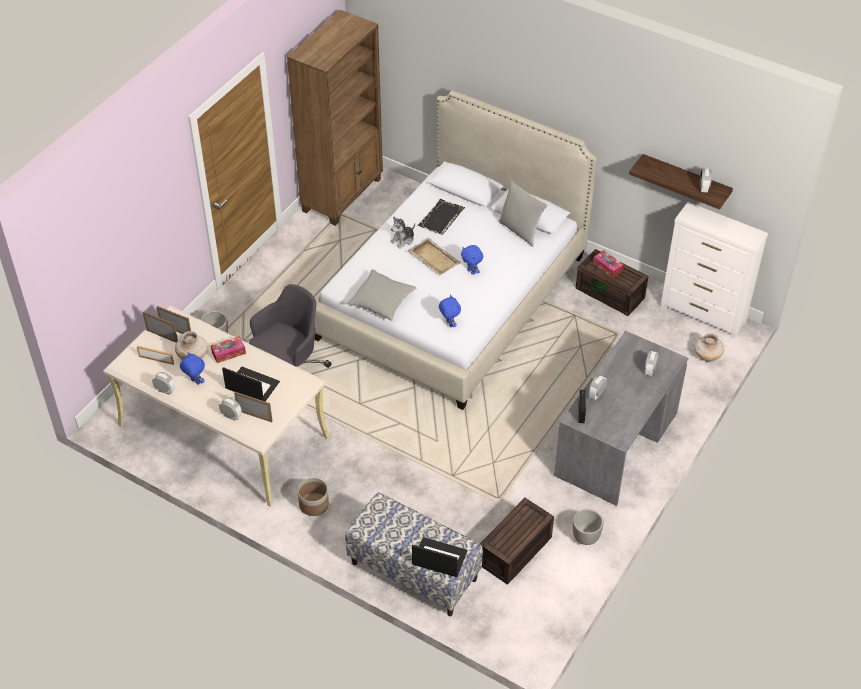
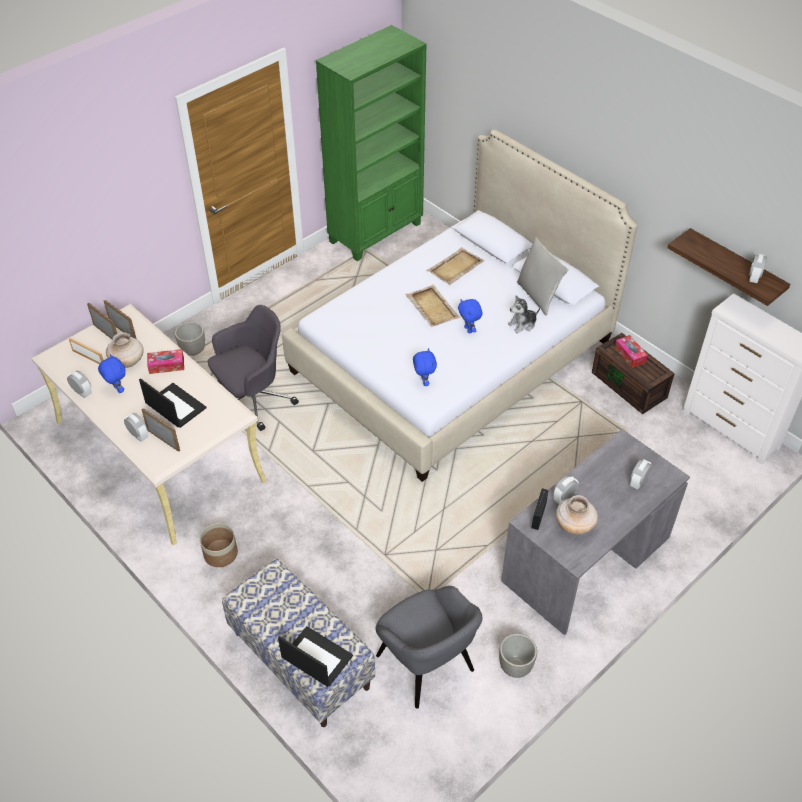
camera: 15 degrees right, 0 degrees up
brown bookcase [287,10,383,226] -> green bookcase [316,25,426,261]
grey pillow [347,270,417,321] -> none
plush toy [391,216,415,249] -> plush toy moved to [508,295,540,333]
black tray [418,199,465,235] -> beige tray [427,247,485,285]
brown storage box [480,498,554,585] -> grey armchair [376,586,482,709]
beige vase [694,333,724,361] -> beige vase moved to [556,495,598,535]

